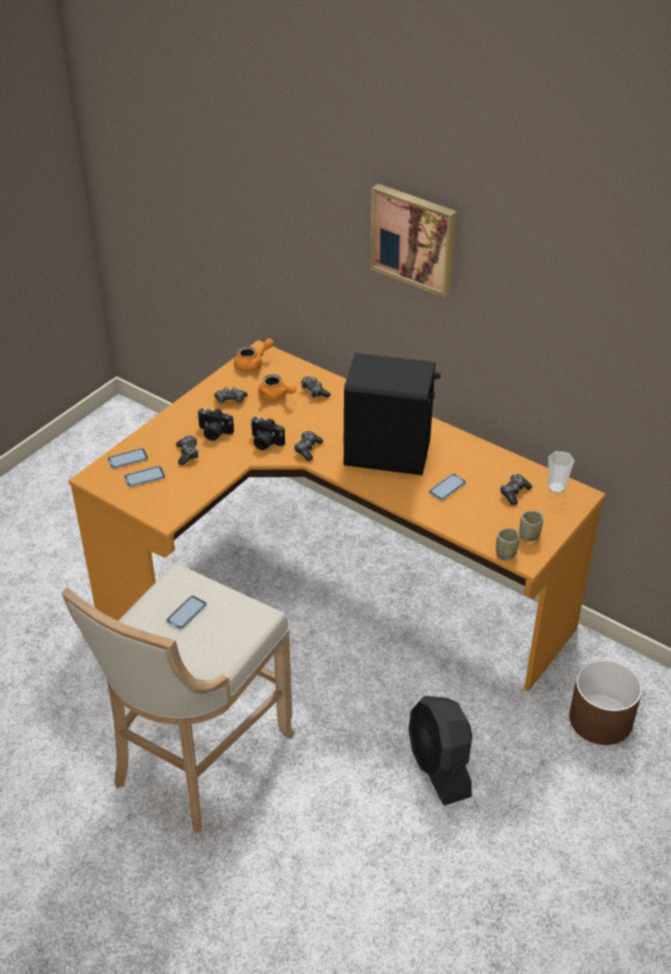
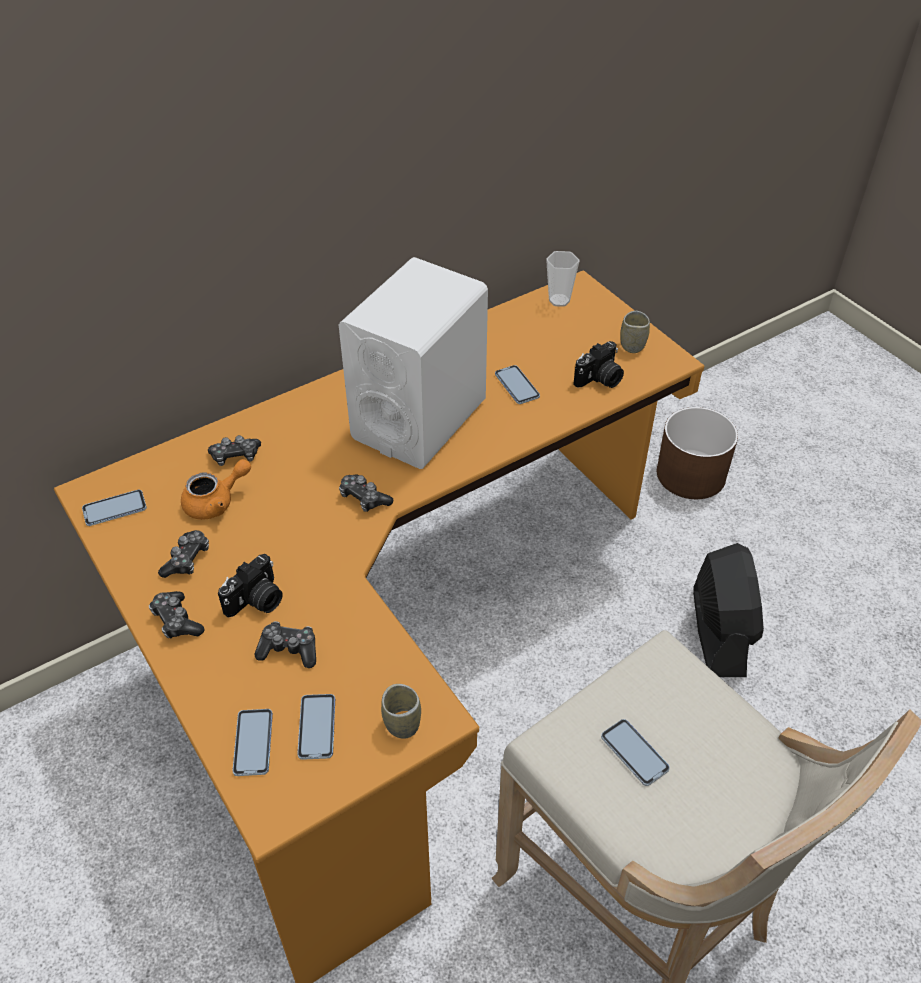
camera: 70 degrees left, 5 degrees up
orange teapot [234,338,274,372] -> phone [82,490,147,526]
camera [250,417,285,450] -> camera moved to [573,341,624,388]
black speaker [343,353,441,475] -> white speaker [339,257,488,469]
picture [370,184,457,298] -> none
black fan [409,696,472,806] -> black fan turned 90 degrees counterclockwise [693,543,764,677]
cup [496,528,519,560] -> cup moved to [381,684,421,739]
game controller [500,474,532,505] -> game controller moved to [149,591,204,638]

